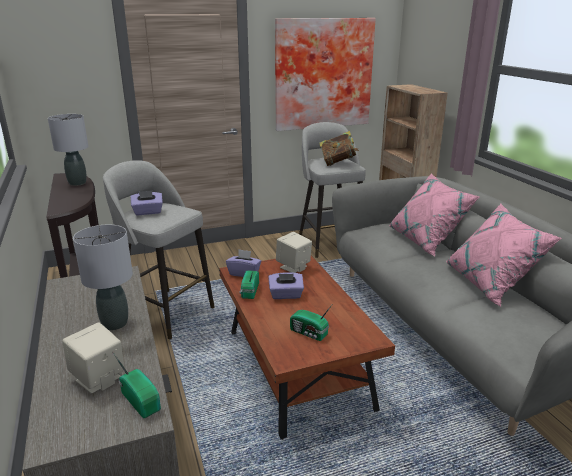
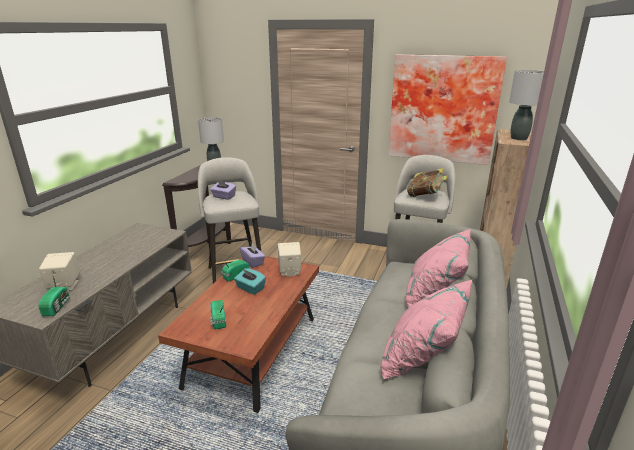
camera: 40 degrees right, 0 degrees up
grey table lamp [73,225,133,330] -> grey table lamp moved to [509,70,544,140]
purple tissue box [268,272,304,299] -> turquoise tissue box [234,268,266,295]

